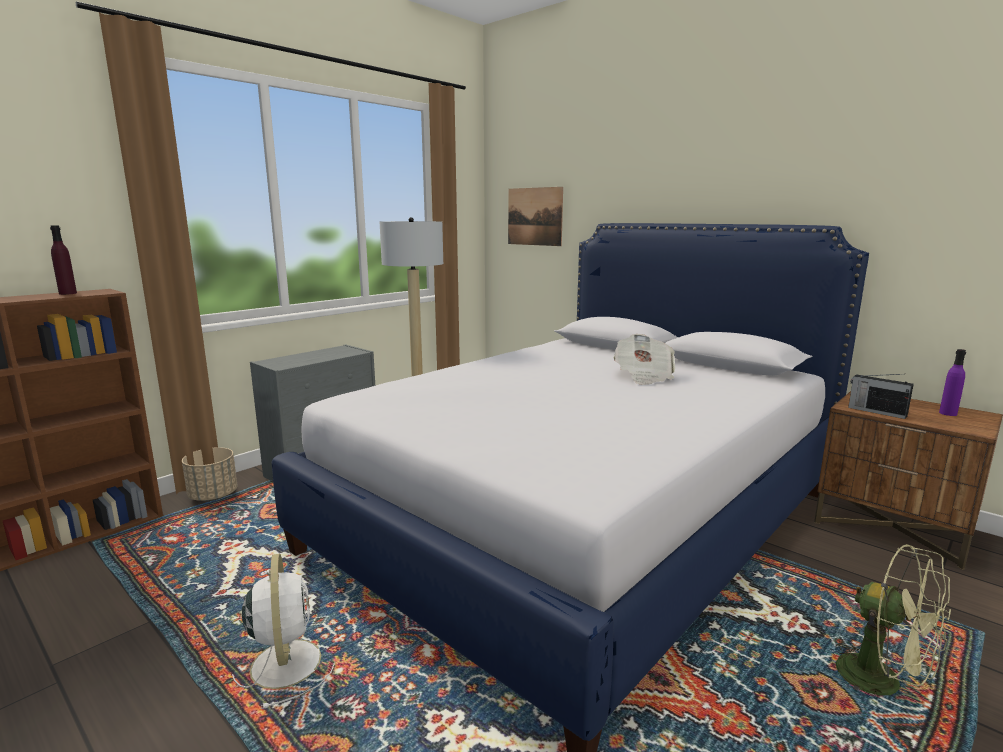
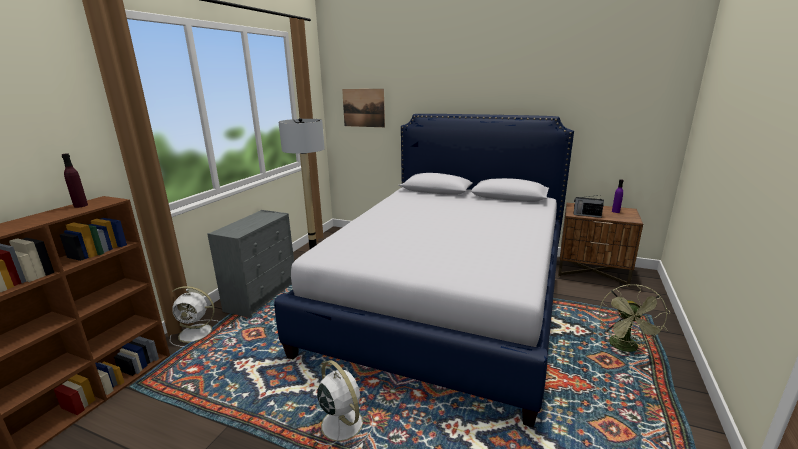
camera: 20 degrees left, 5 degrees up
beige planter [182,447,238,501] -> white fan [170,286,221,347]
newspaper [614,334,675,385] -> none
green fan [832,544,951,697] -> green fan turned 75 degrees clockwise [599,284,670,352]

